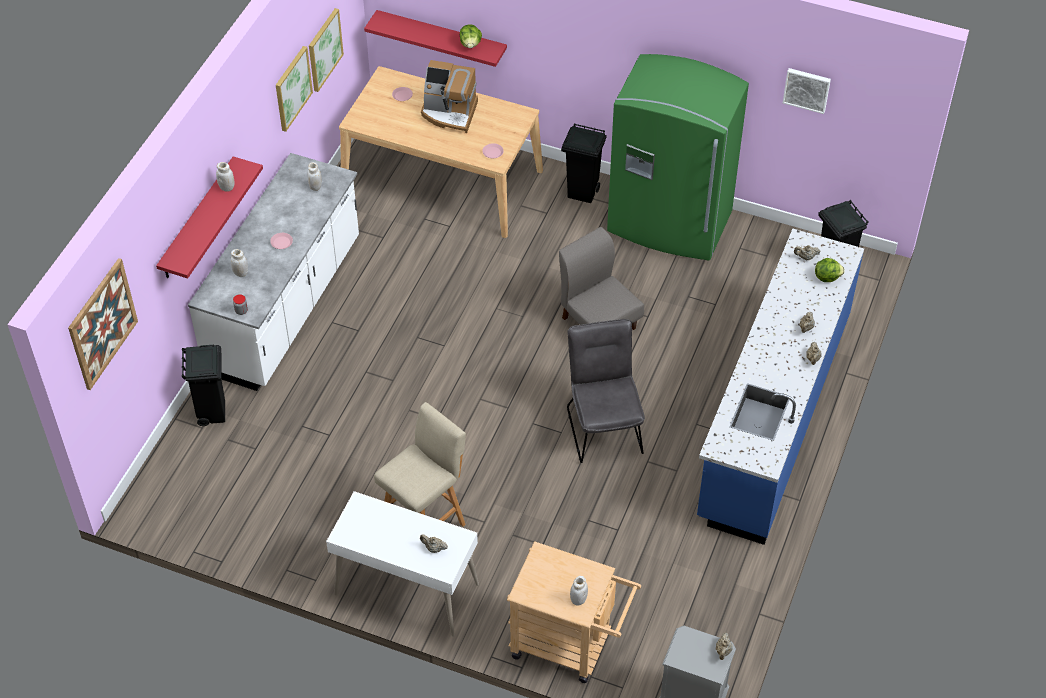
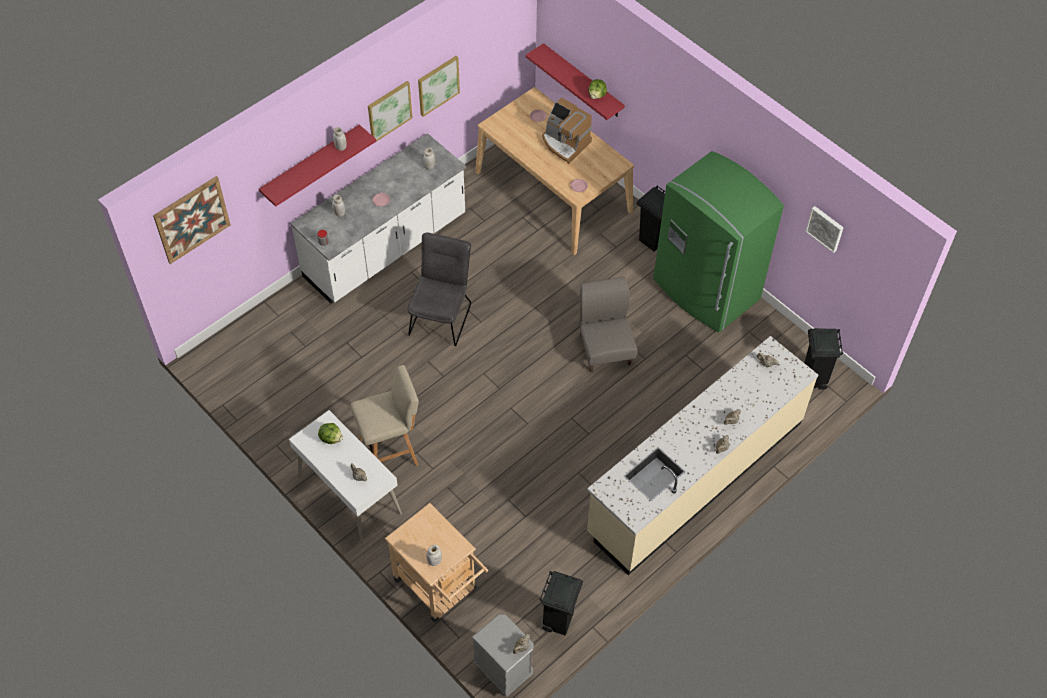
camera: 25 degrees right, 5 degrees up
black trash can [182,345,225,426] -> black trash can moved to [539,571,583,635]
picture [309,8,344,92] -> picture moved to [368,81,413,142]
grey chair [567,319,645,463] -> grey chair moved to [407,233,471,346]
blue counter [697,228,864,545] -> beige counter [587,336,818,575]
lettuce [815,258,845,282] -> lettuce moved to [318,423,343,444]

